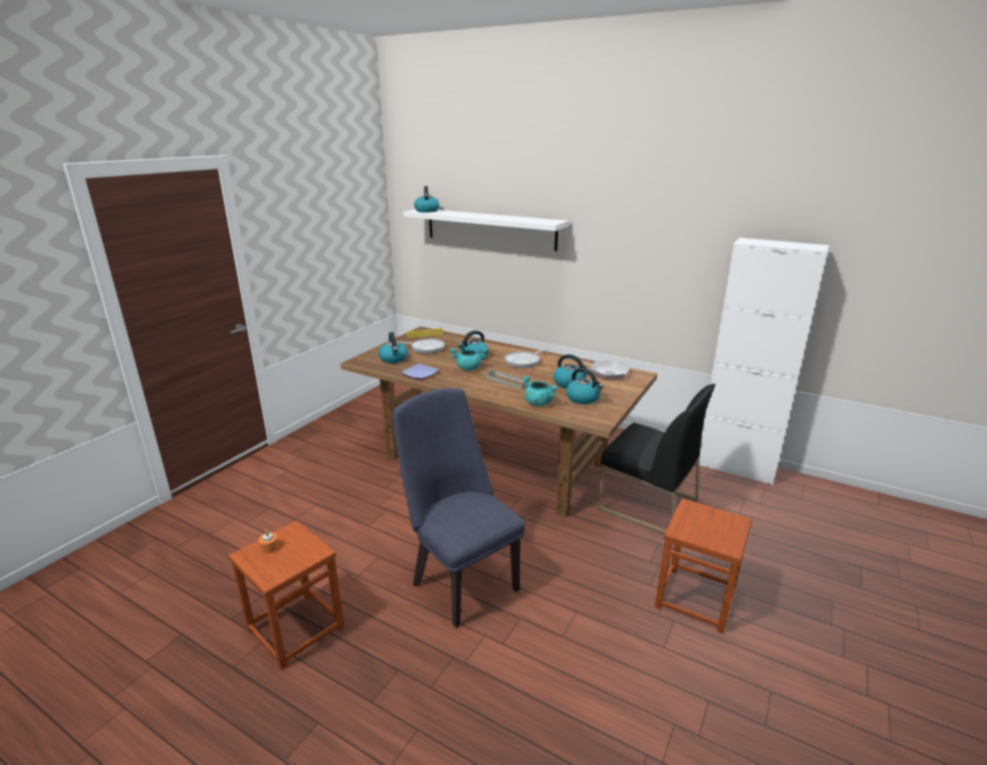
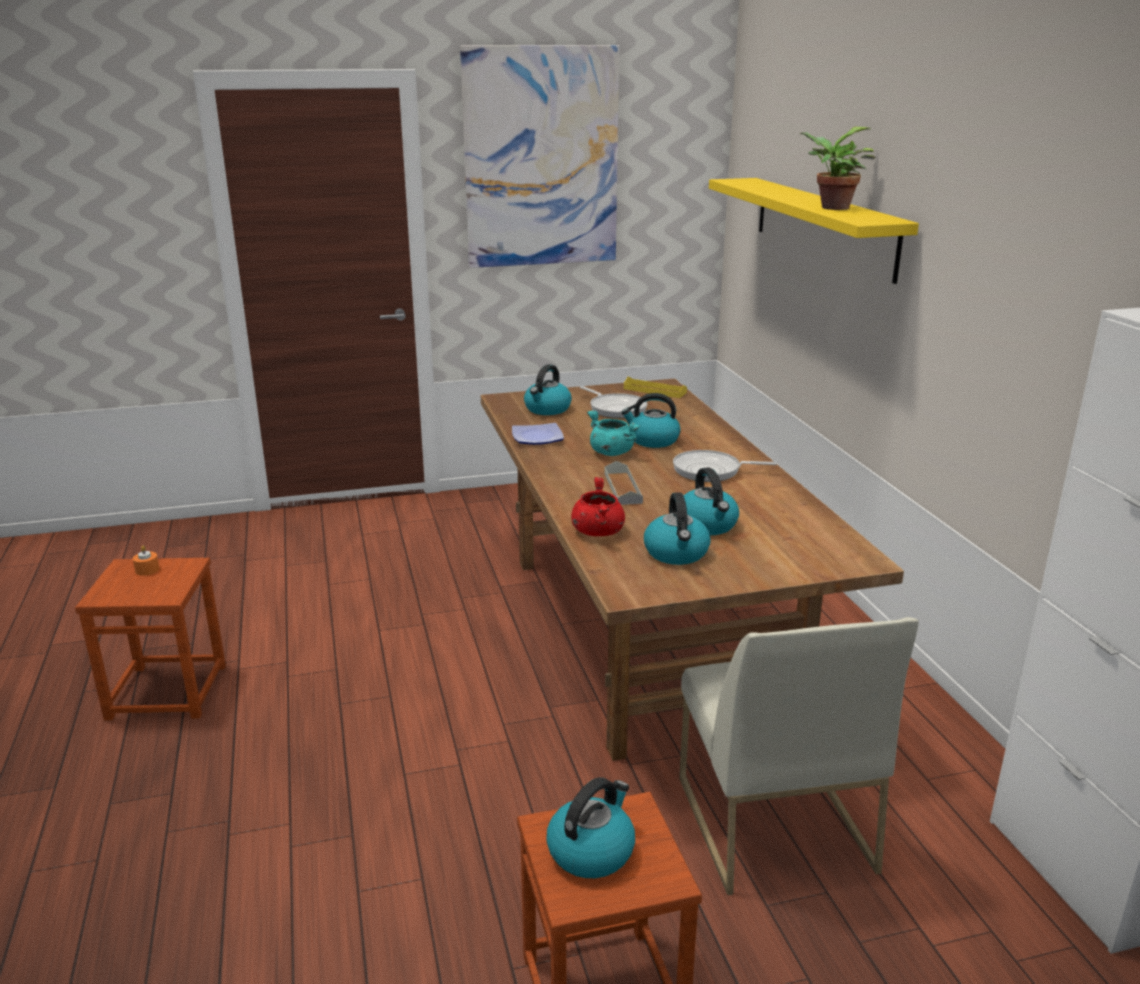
camera: 45 degrees right, 0 degrees up
blue chair [392,388,525,628] -> none
white shelf [403,209,569,251] -> yellow shelf [709,178,919,284]
kettle [414,186,439,213] -> kettle moved to [546,777,635,878]
turquoise cooking pot [522,376,558,406] -> red cooking pot [571,477,625,536]
frying pan [567,359,630,380] -> none
black chair [598,384,716,534] -> white chair [679,617,919,895]
none -> picture [460,45,620,268]
none -> potted plant [800,127,875,210]

